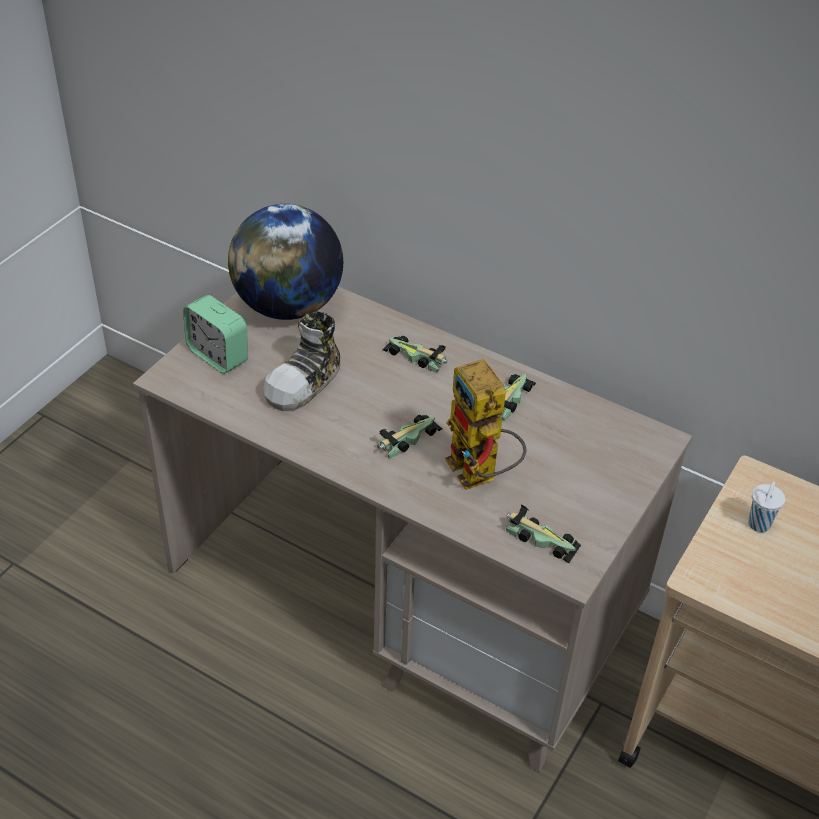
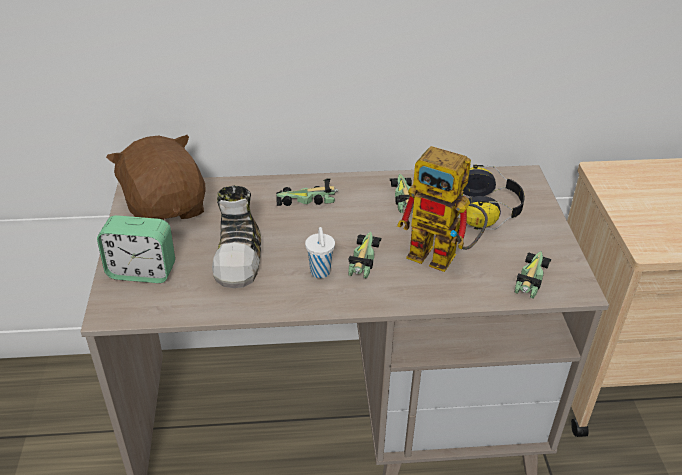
camera: 35 degrees left, 5 degrees down
globe [228,204,343,320] -> brown plush toy [106,135,206,220]
toy car [506,505,581,563] -> toy car turned 60 degrees counterclockwise [514,251,551,298]
white cup [748,481,785,532] -> white cup moved to [305,227,335,278]
none -> headphones [463,165,525,230]

